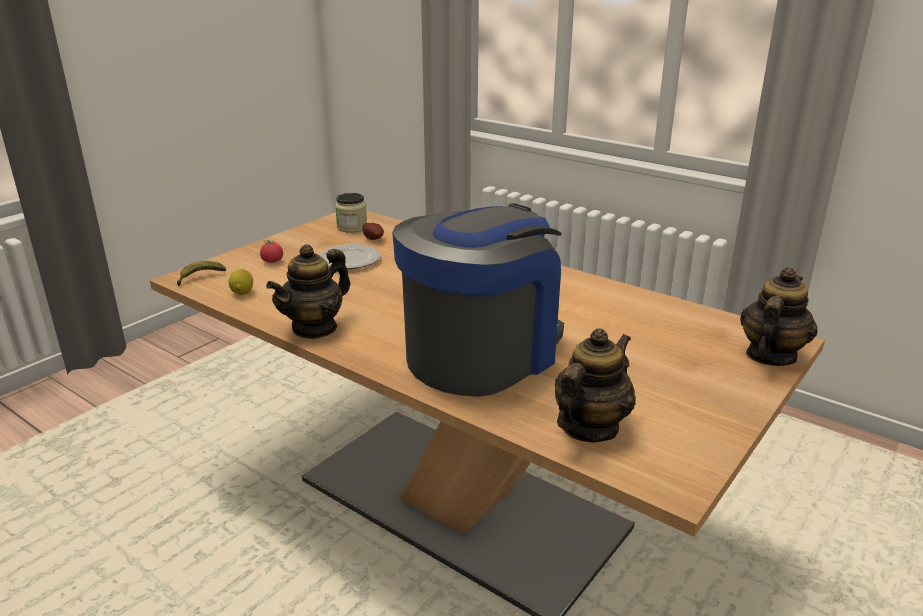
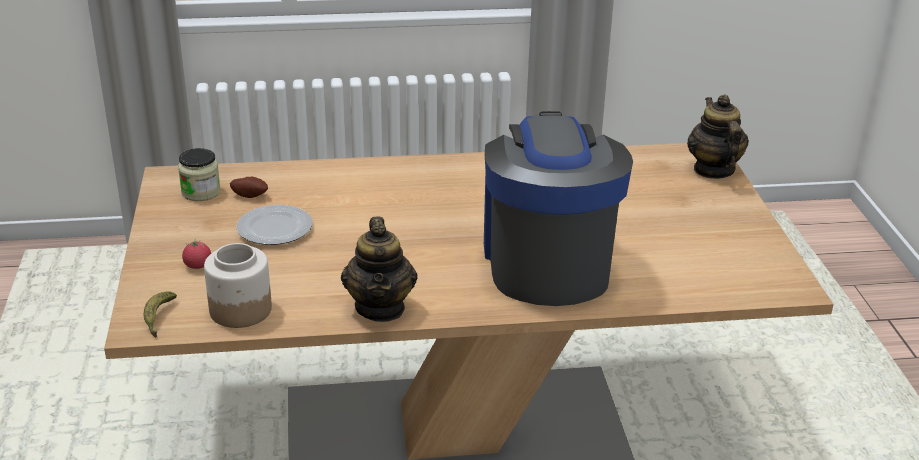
camera: 45 degrees left, 5 degrees up
lemon [229,269,253,295] -> jar [204,243,272,328]
teapot [555,328,636,443] -> none

